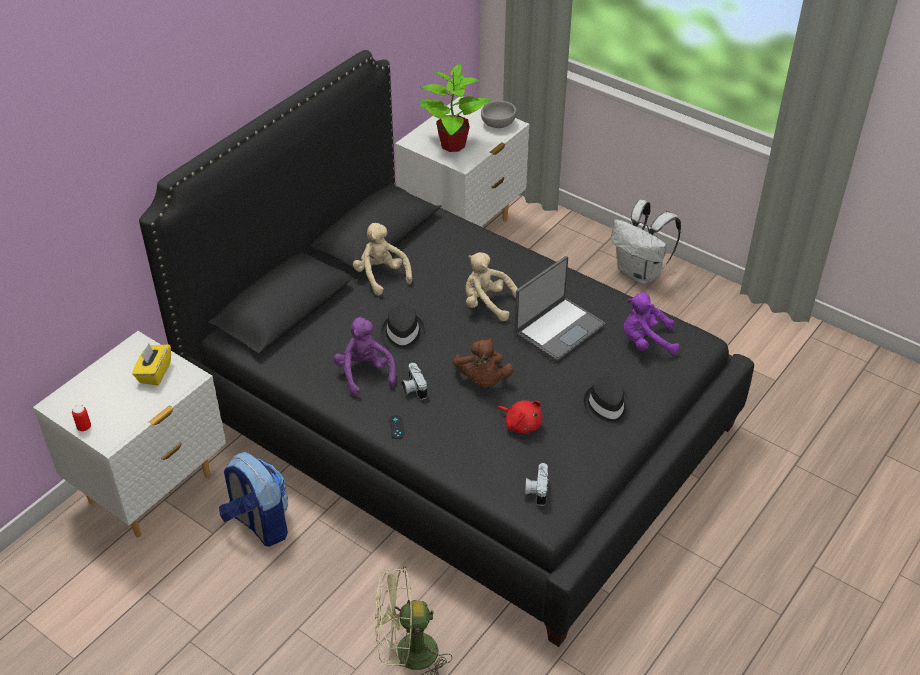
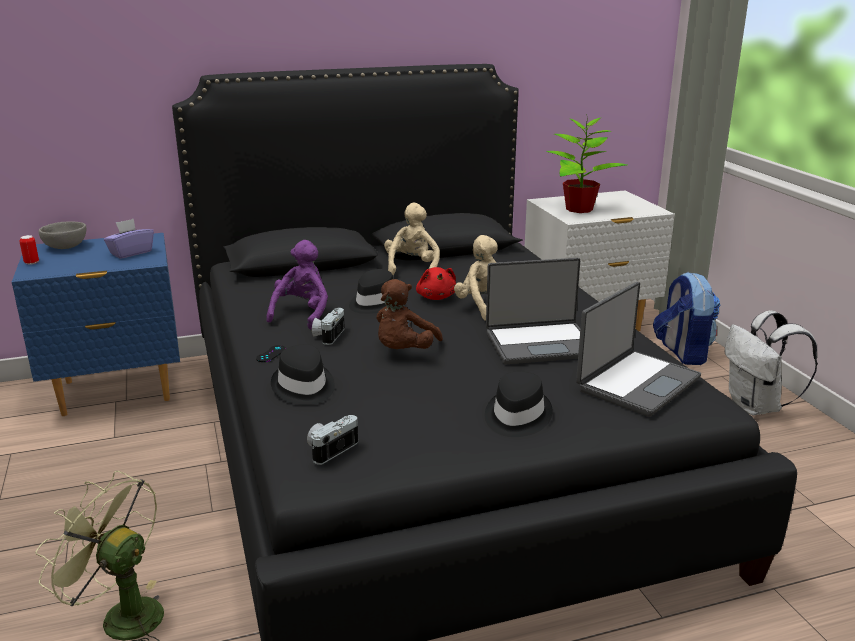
camera: 35 degrees right, 20 degrees down
white nightstand [33,331,226,537] -> blue nightstand [12,233,180,416]
yellow tissue box [132,343,171,386] -> purple tissue box [104,219,154,259]
backpack [219,452,288,547] -> backpack moved to [653,272,721,365]
grey bowl [481,101,517,128] -> grey bowl moved to [39,221,86,249]
red plush toy [498,401,543,434] -> red plush toy moved to [416,267,456,300]
purple plush toy [624,292,680,355] -> laptop [576,282,701,417]
none -> black hat [271,344,335,405]

